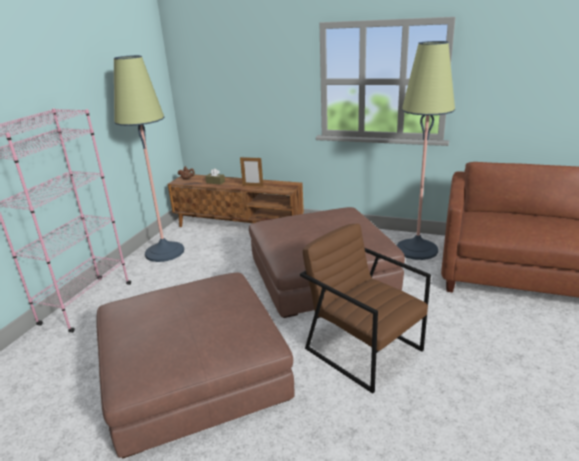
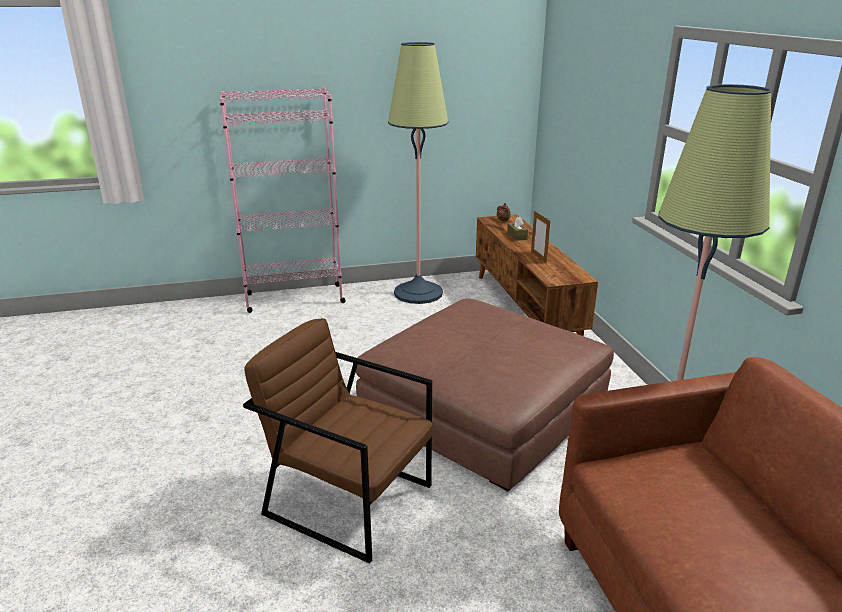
camera: 55 degrees right, 0 degrees up
brown ottoman [97,273,295,459] -> none
brown armchair [300,224,431,394] -> brown armchair turned 75 degrees counterclockwise [243,318,432,564]

